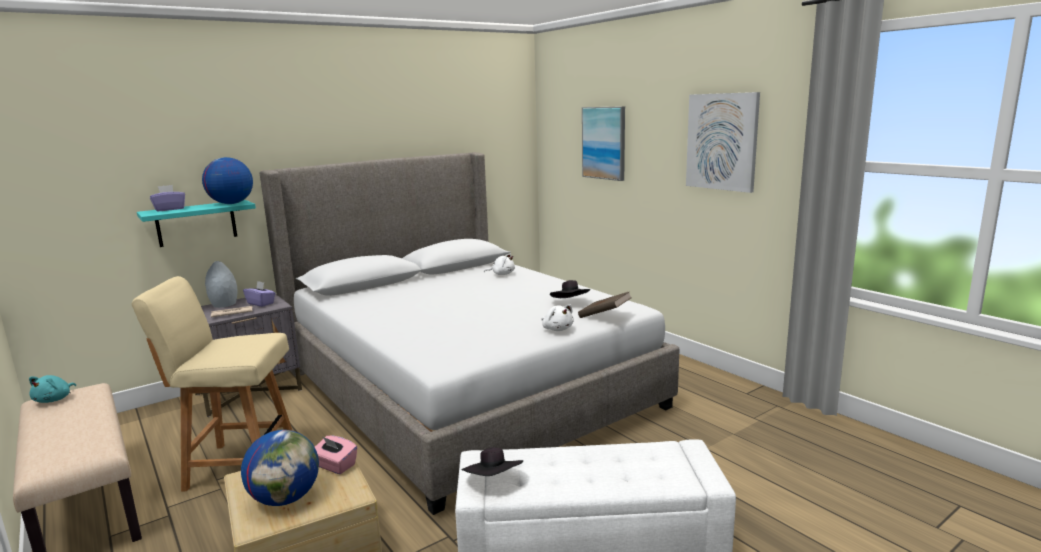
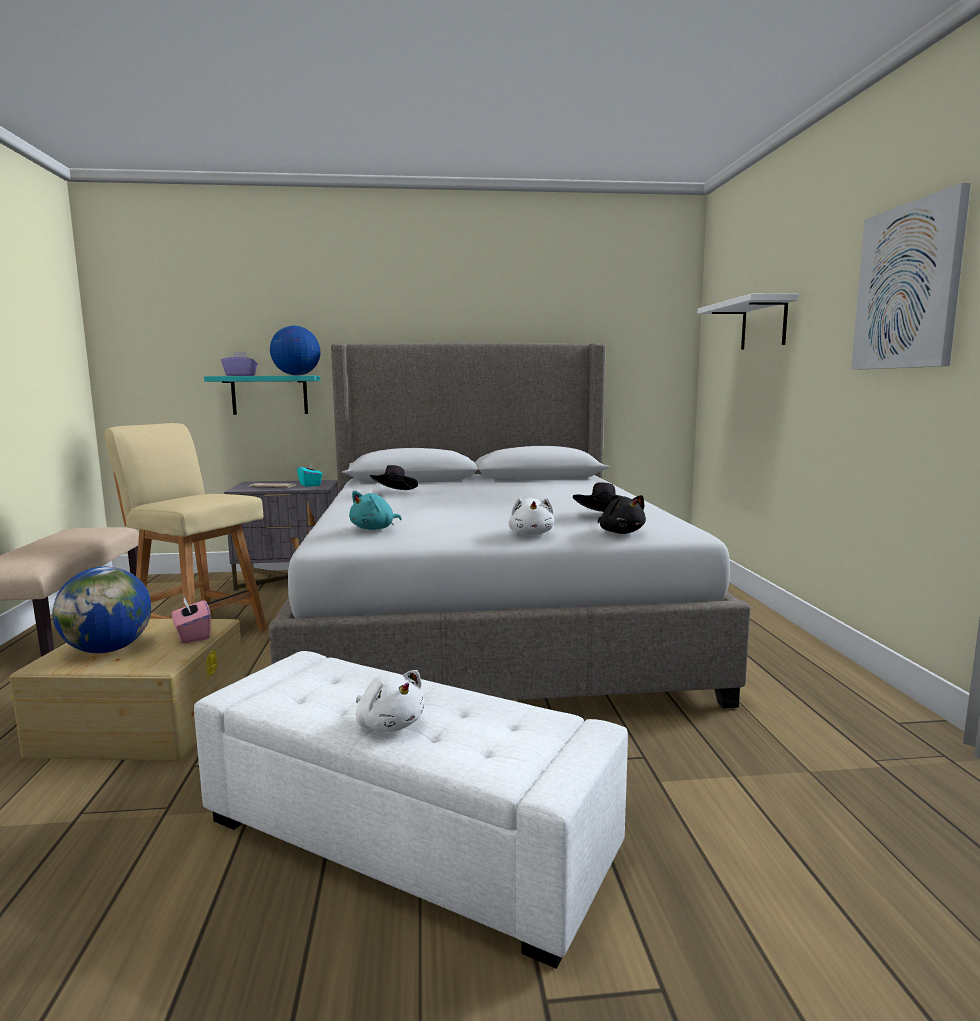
camera: 30 degrees right, 5 degrees down
turquoise plush toy [29,375,76,403] -> turquoise plush toy moved to [349,491,401,530]
grey vase [205,261,238,308] -> none
purple tissue box [243,281,276,307] -> turquoise tissue box [297,460,322,487]
black hat [462,447,523,476] -> black hat moved to [370,465,418,490]
white plush toy [484,253,515,275] -> white plush toy moved to [356,670,425,732]
brown book [578,291,632,318] -> black plush toy [598,495,646,534]
picture [582,106,625,181] -> white shelf [697,294,798,350]

